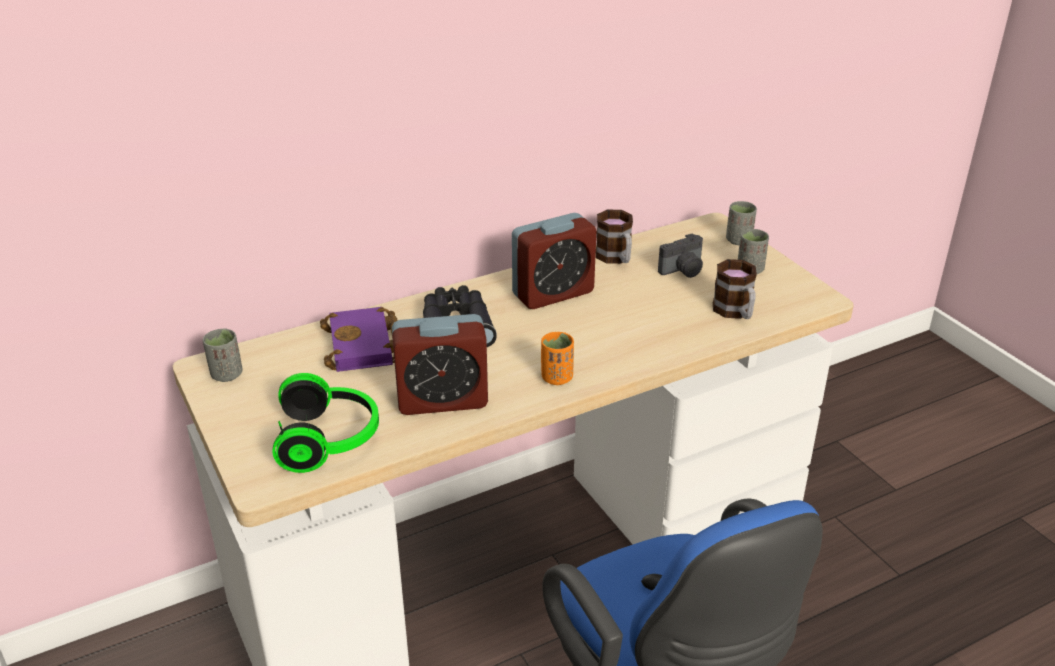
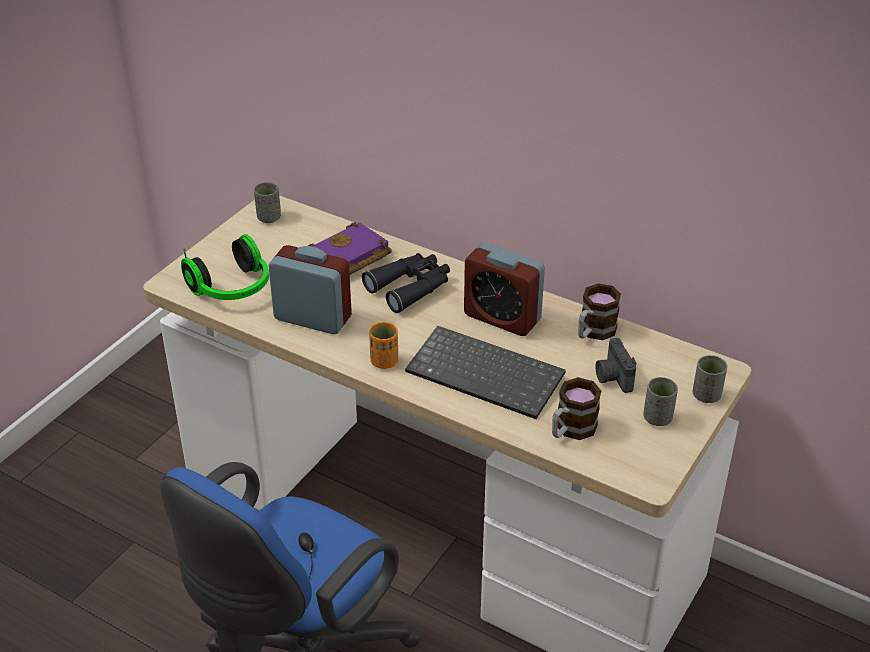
camera: 60 degrees right, 5 degrees up
alarm clock [392,314,488,415] -> alarm clock turned 150 degrees clockwise [269,245,352,334]
camera [658,233,703,278] -> camera turned 45 degrees clockwise [595,338,636,393]
none -> keyboard [405,326,566,419]

